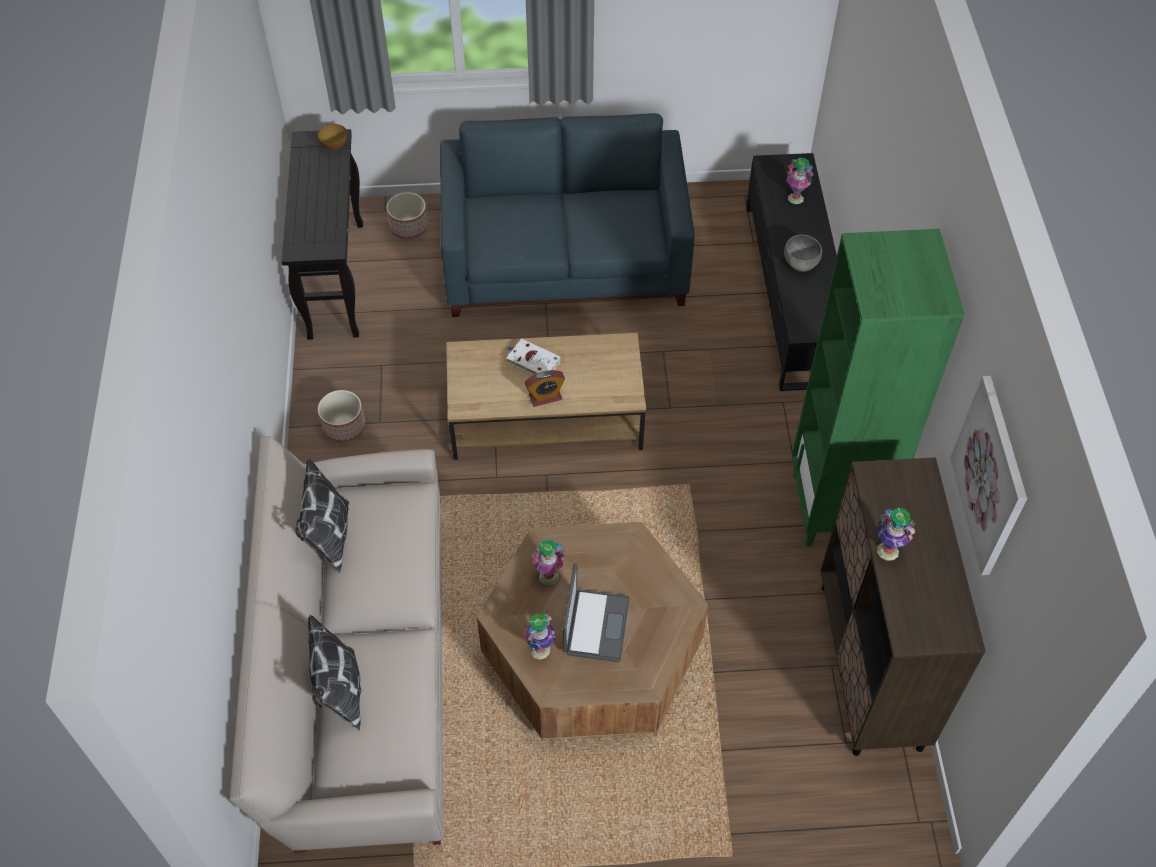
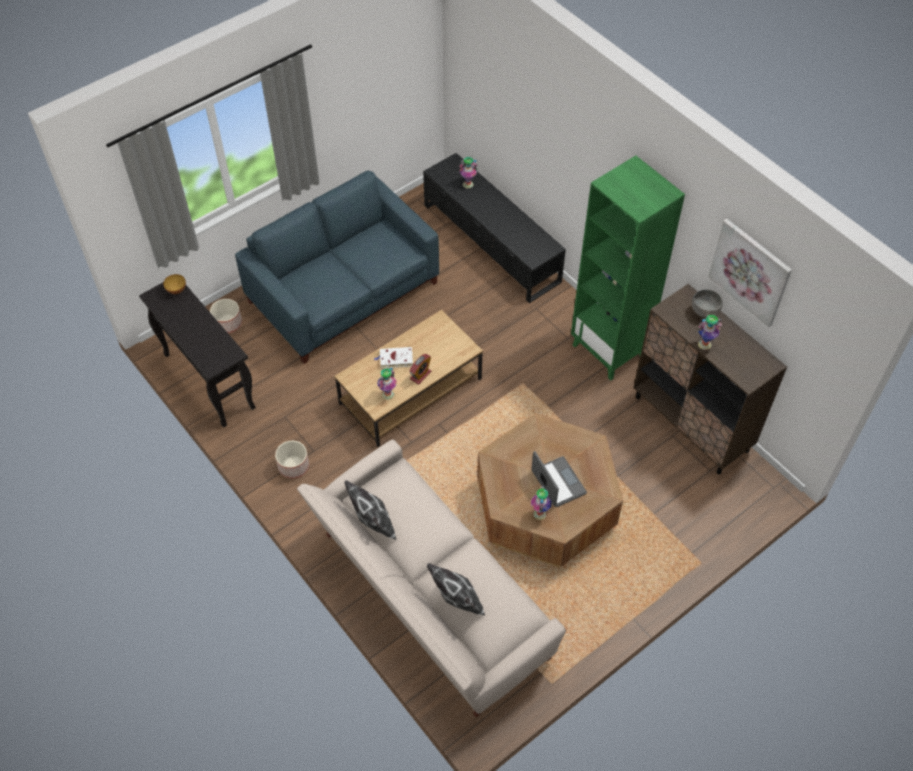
camera: 35 degrees left, 0 degrees up
vase [532,539,564,586] -> vase moved to [377,368,397,400]
grey bowl [784,235,822,272] -> grey bowl moved to [692,289,723,318]

